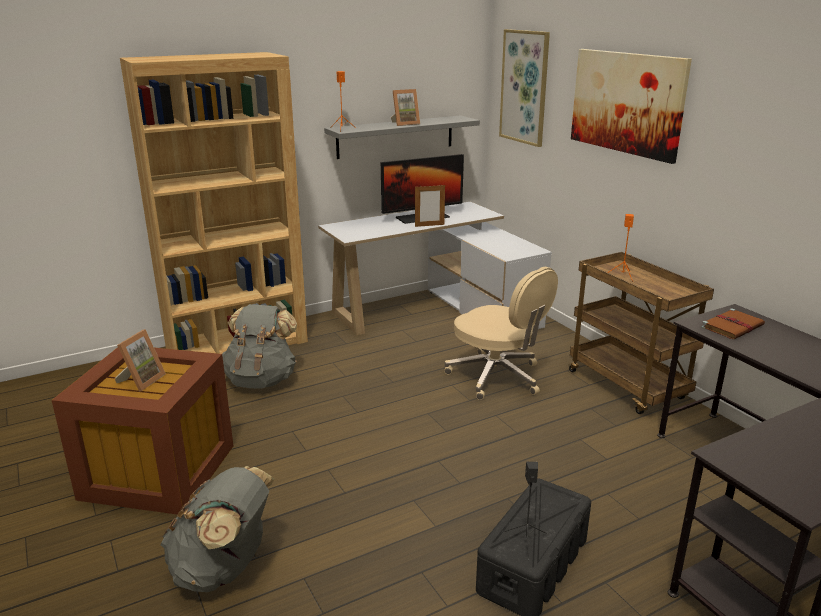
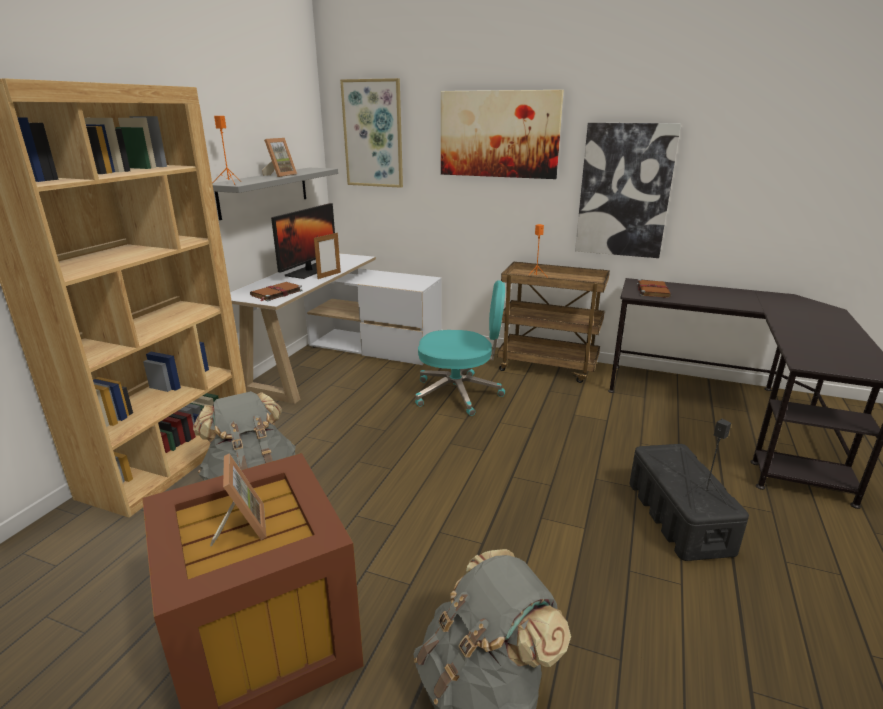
camera: 40 degrees left, 0 degrees up
beige office chair [444,267,558,400] -> turquoise office chair [415,280,505,416]
none -> brown book [250,282,303,301]
none -> picture [575,123,681,258]

